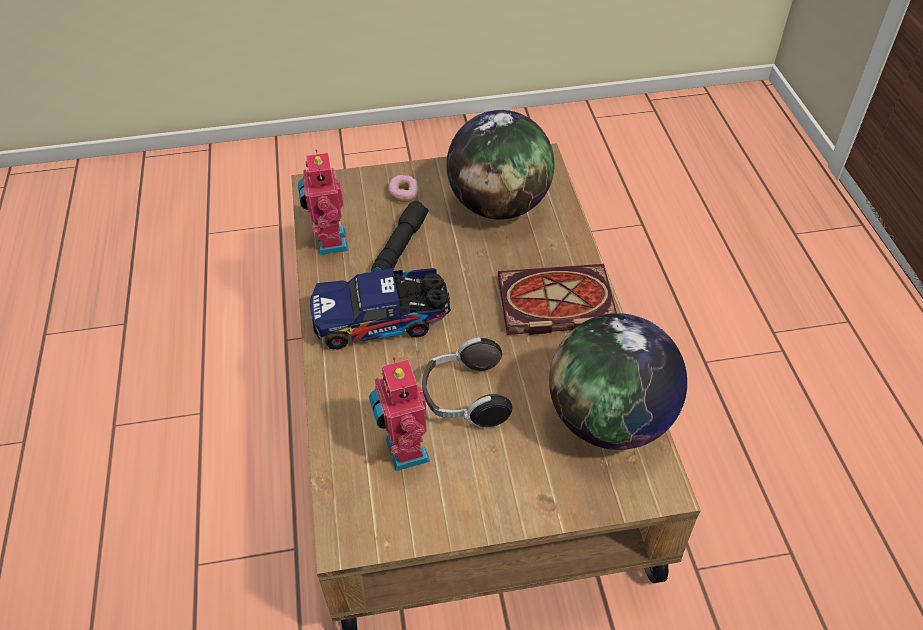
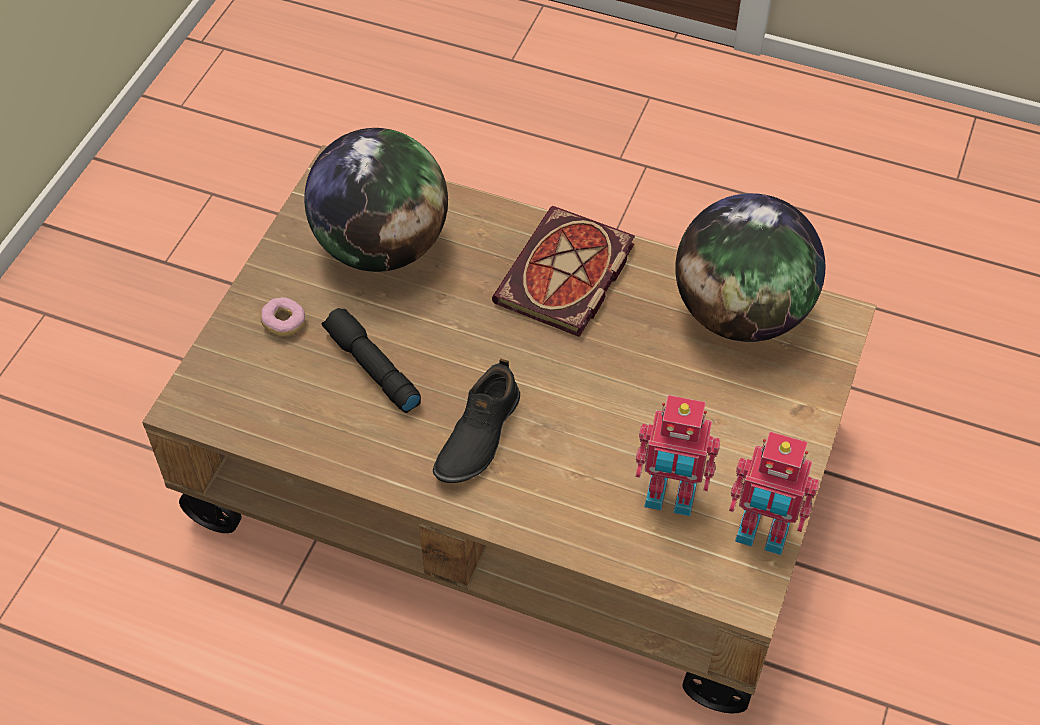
camera: 60 degrees left, 5 degrees up
toy robot [298,149,349,255] -> toy robot moved to [729,431,819,555]
toy truck [310,268,451,350] -> black shoe [433,359,520,483]
headphones [422,337,512,427] -> none

